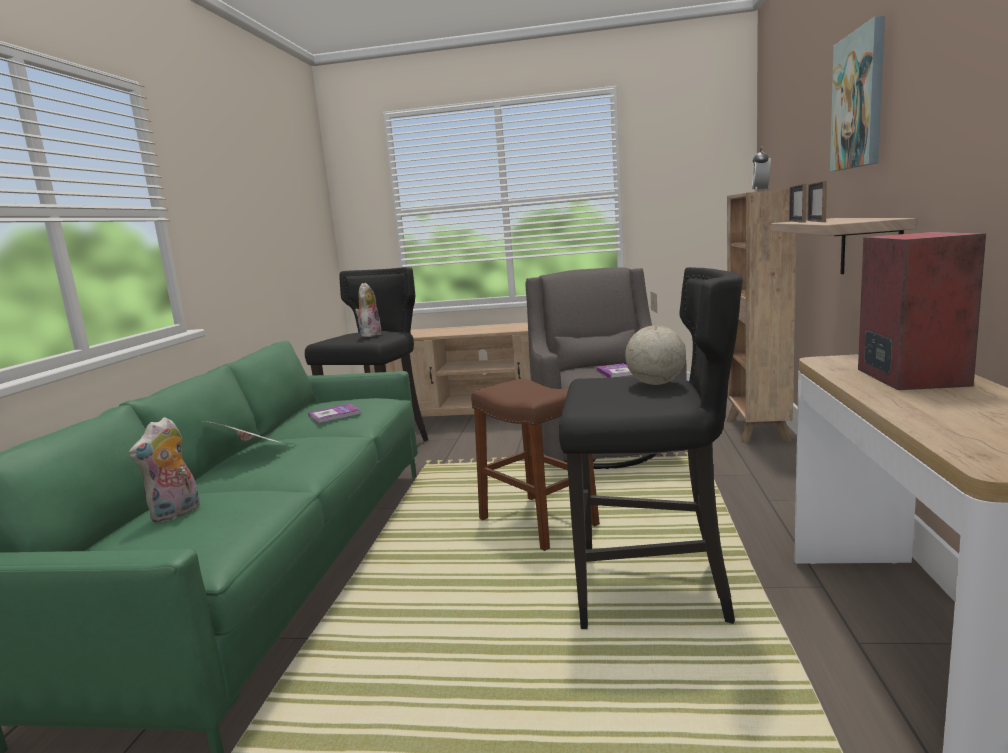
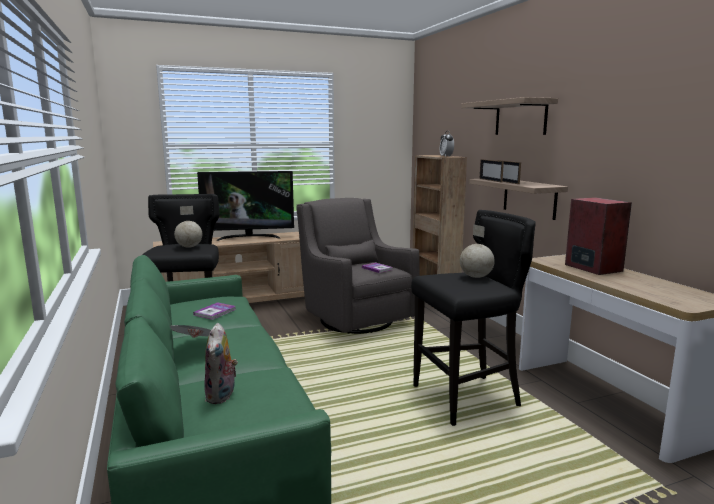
camera: 30 degrees left, 0 degrees up
plush toy [355,283,382,337] -> globe [174,206,202,248]
brown stool [471,379,600,551] -> none
picture [830,15,885,172] -> shelf [461,97,558,135]
none -> television [197,171,294,241]

